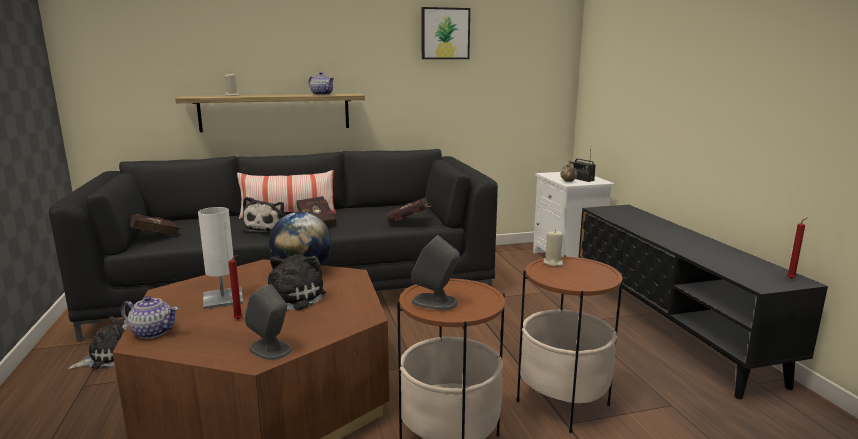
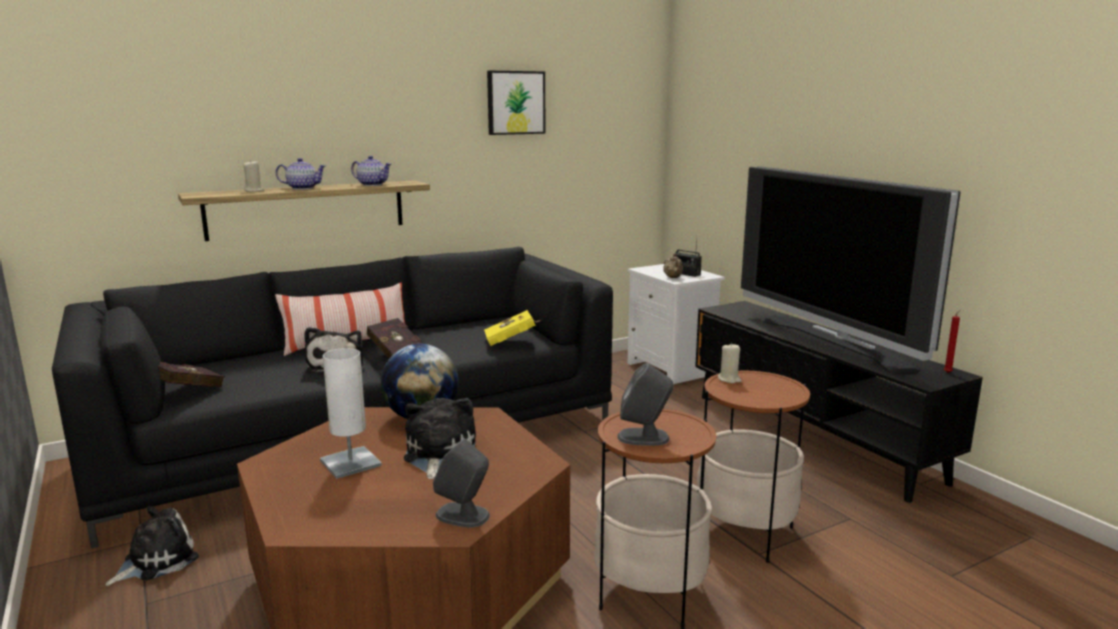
camera: 15 degrees left, 0 degrees up
teapot [121,296,179,339] -> teapot moved to [276,158,326,190]
red candle [229,255,243,320] -> none
red book [387,197,433,223] -> yellow book [484,310,540,346]
none -> television [741,166,961,373]

